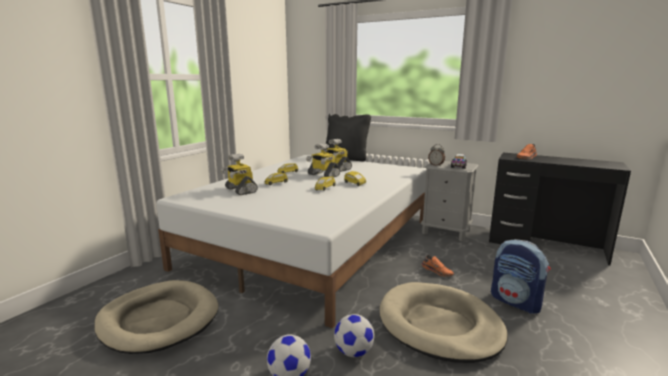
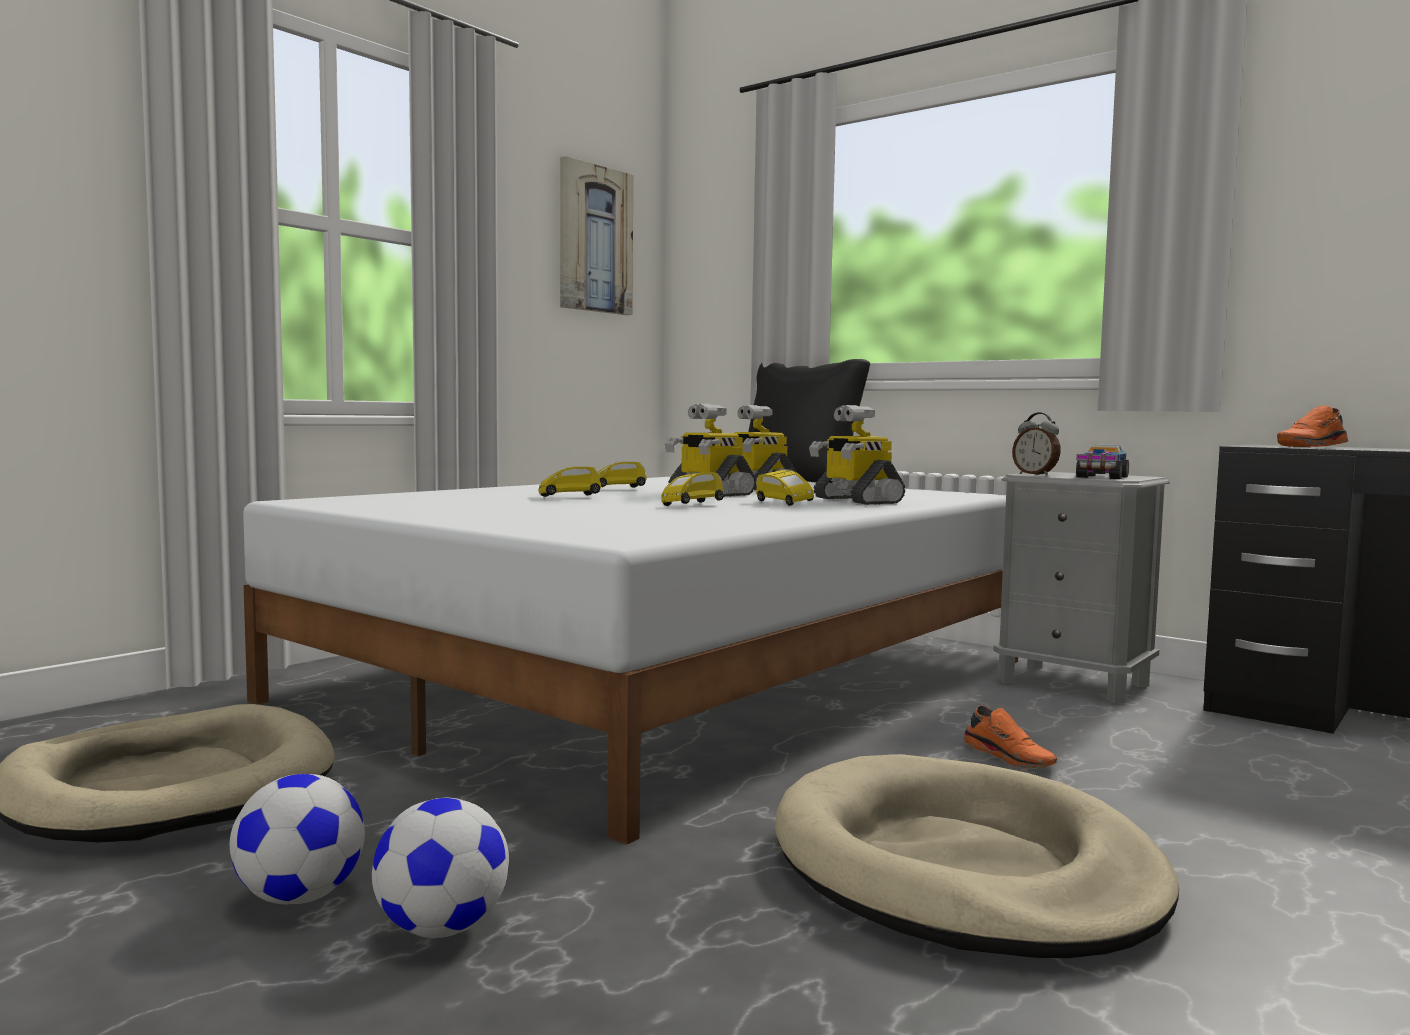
camera: 10 degrees right, 10 degrees down
toy robot [221,154,258,195] -> toy robot moved to [809,405,905,505]
football [334,314,375,357] -> football moved to [230,774,365,904]
backpack [491,239,551,314] -> none
none -> picture [560,156,633,315]

